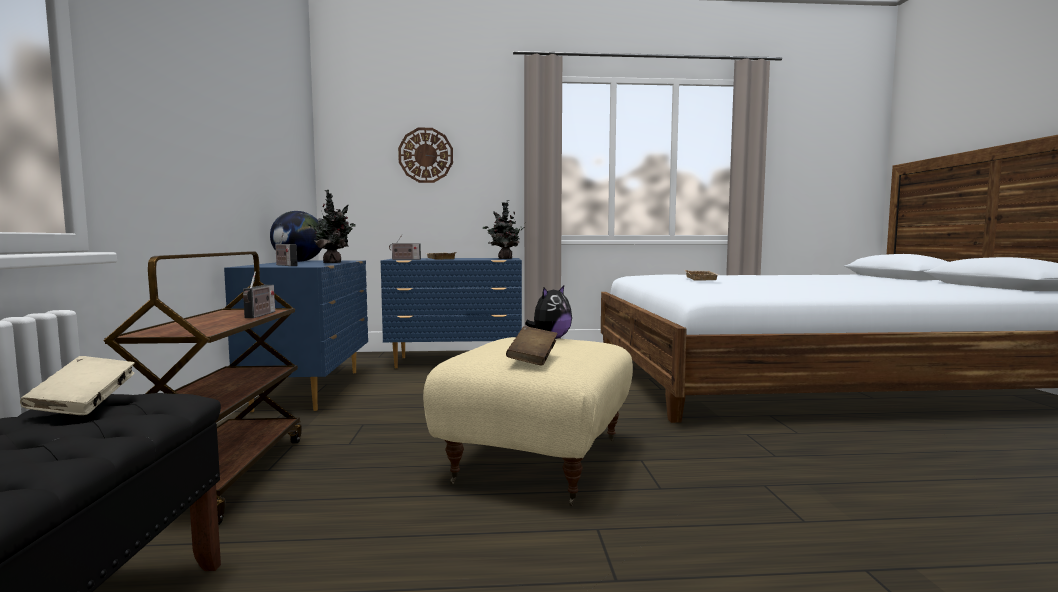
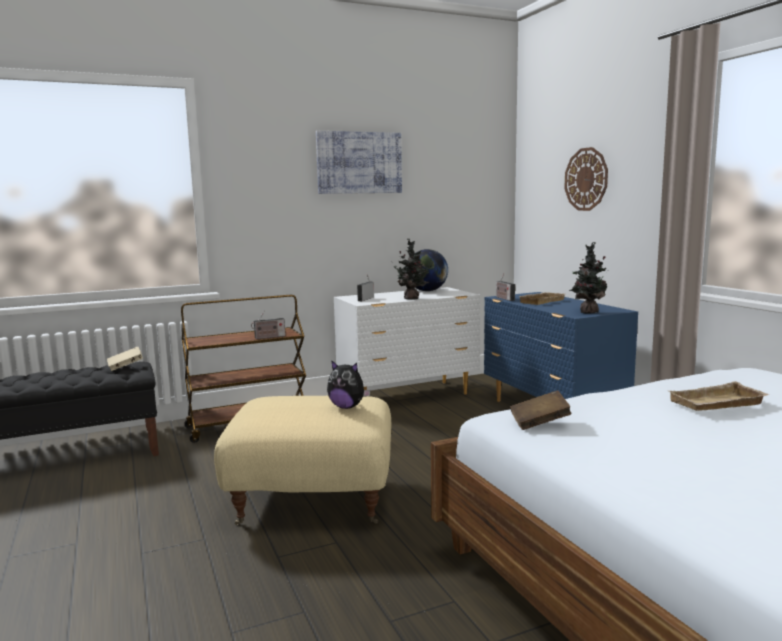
camera: 70 degrees right, 5 degrees up
blue dresser [224,260,368,412] -> white dresser [334,287,480,395]
brown book [506,326,558,365] -> brown book moved to [510,390,572,430]
none -> picture [316,131,402,194]

